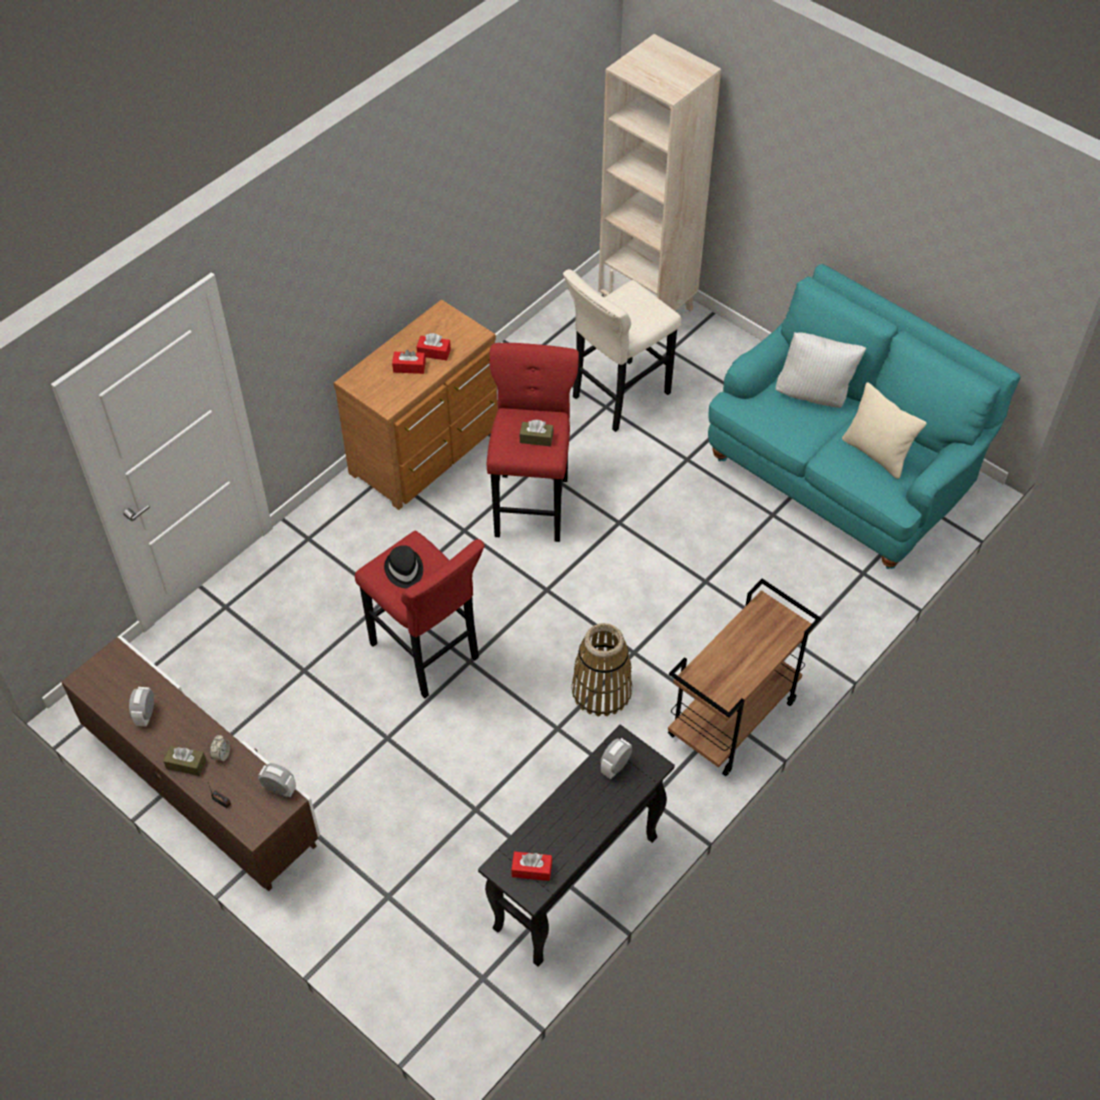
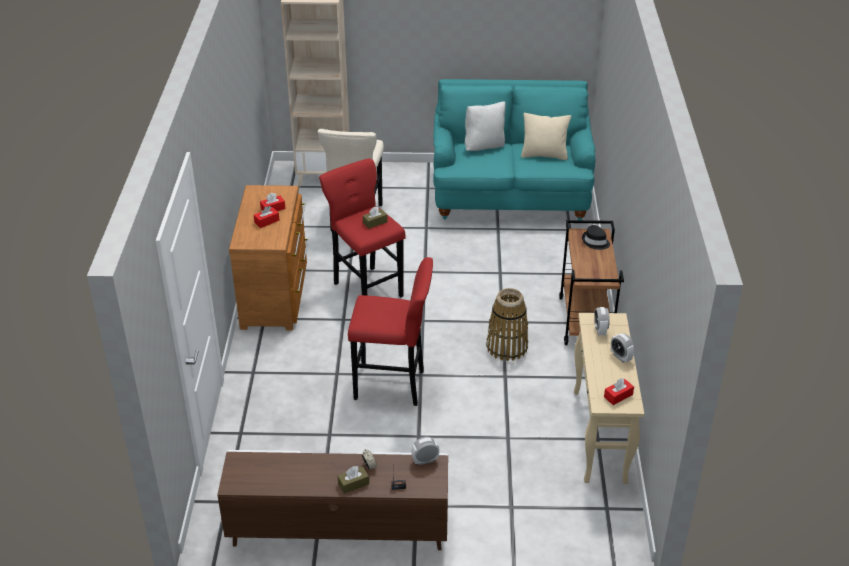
camera: 40 degrees left, 15 degrees down
alarm clock [129,687,154,727] -> alarm clock moved to [611,333,634,363]
black hat [384,545,423,589] -> black hat moved to [582,225,610,250]
black console table [478,724,675,967] -> beige console table [574,313,644,484]

